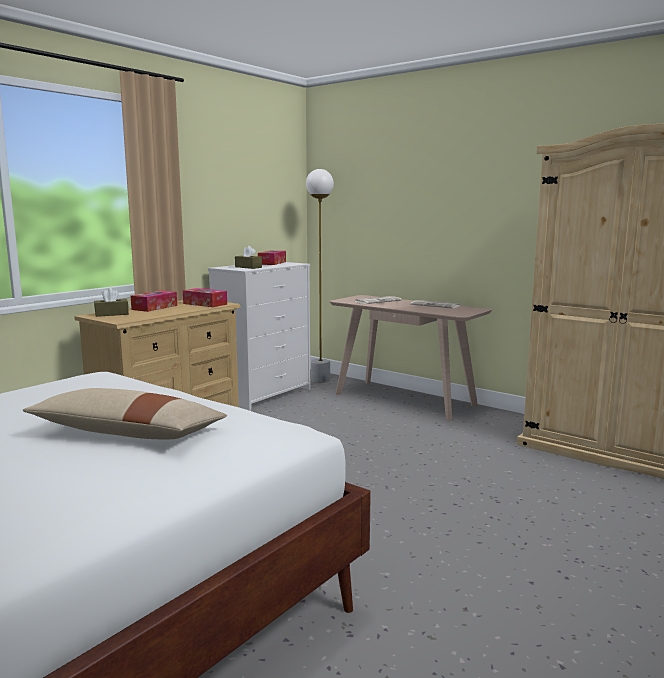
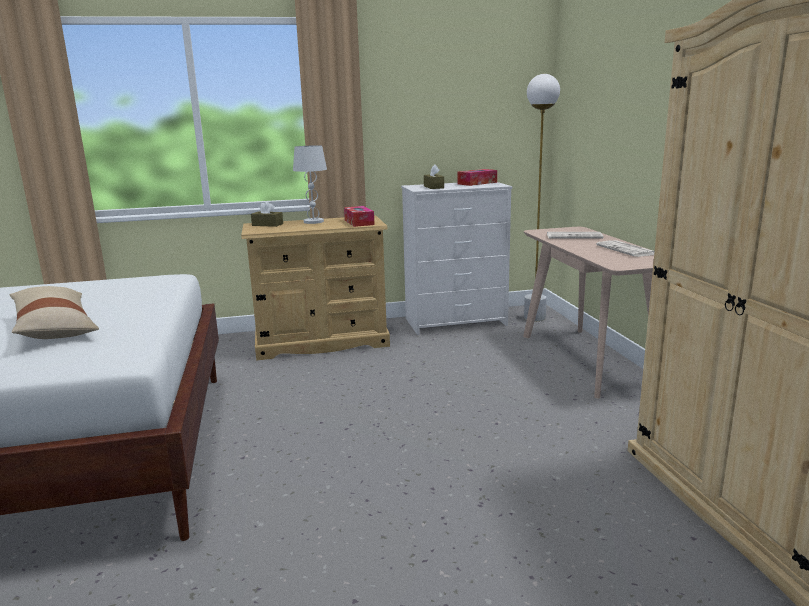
camera: 40 degrees right, 5 degrees up
tissue box [131,291,177,312] -> white table lamp [293,145,327,224]

